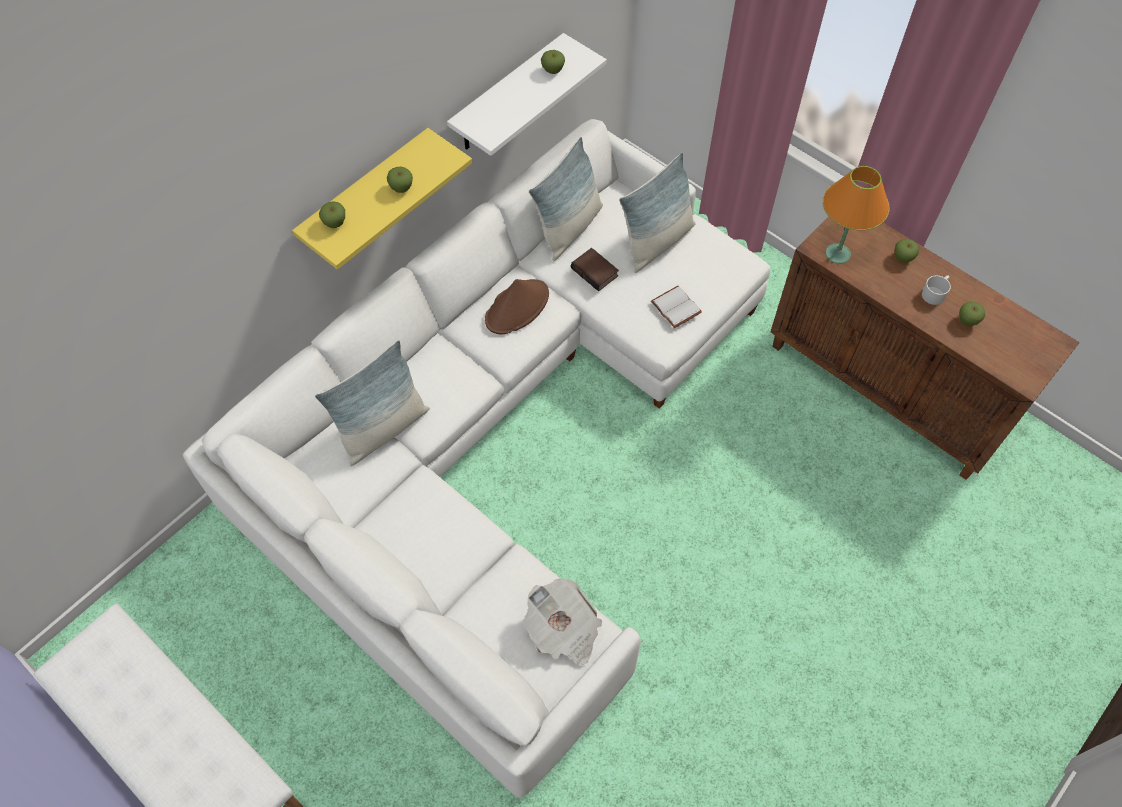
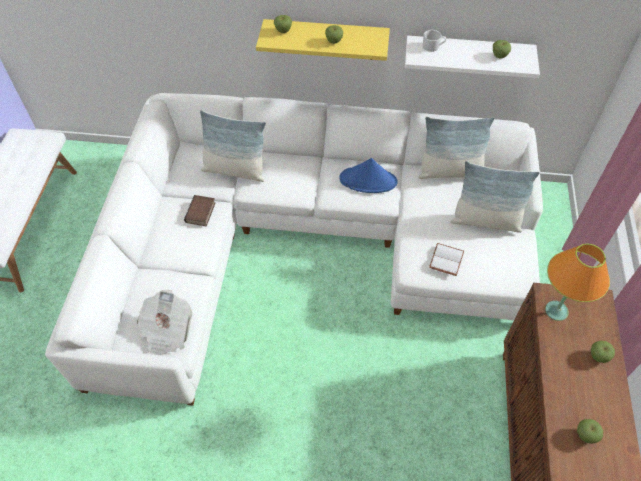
camera: 55 degrees right, 5 degrees down
brown hat [485,279,549,334] -> blue hat [339,158,398,193]
book [571,248,619,291] -> book moved to [184,195,216,226]
white mug [922,275,951,305] -> white mug moved to [423,30,446,52]

